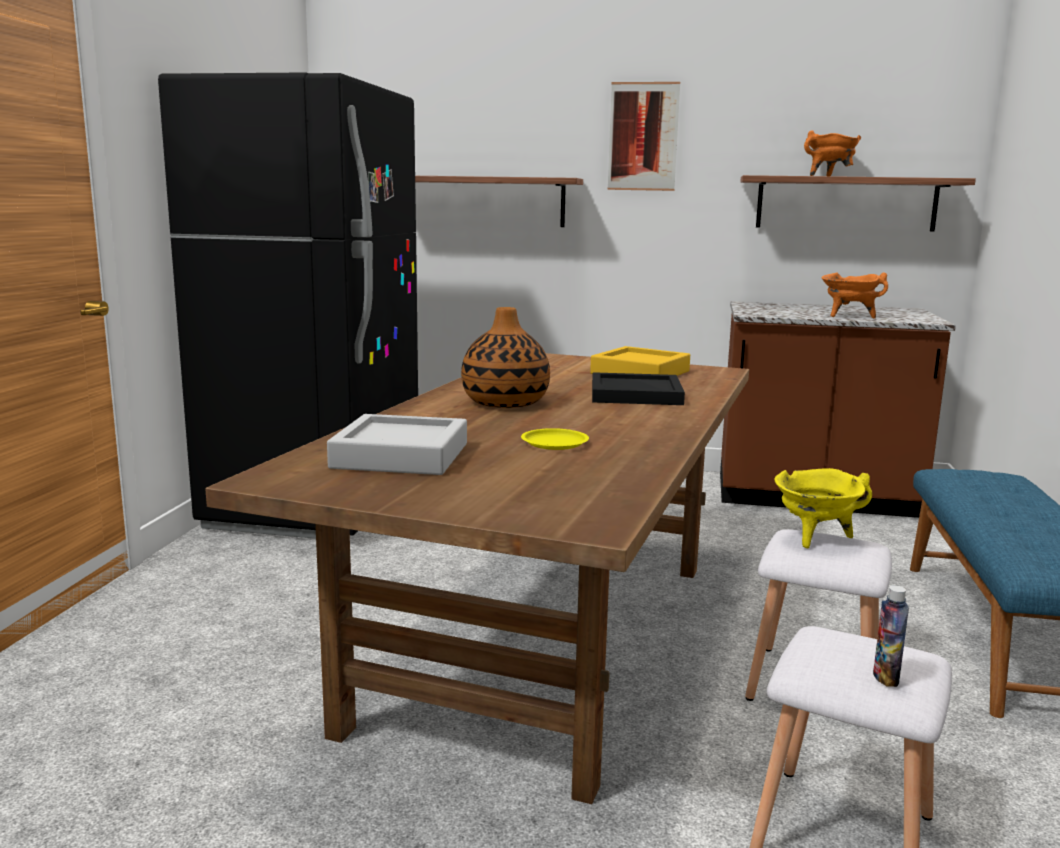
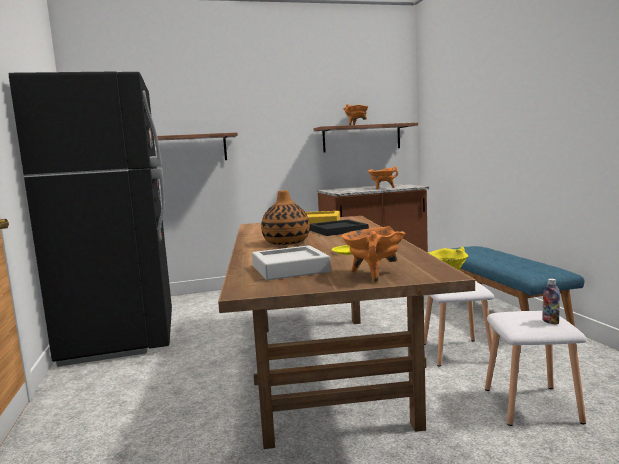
camera: 25 degrees left, 5 degrees down
picture [608,82,680,191] -> none
none -> orange cooking pot [341,226,406,283]

